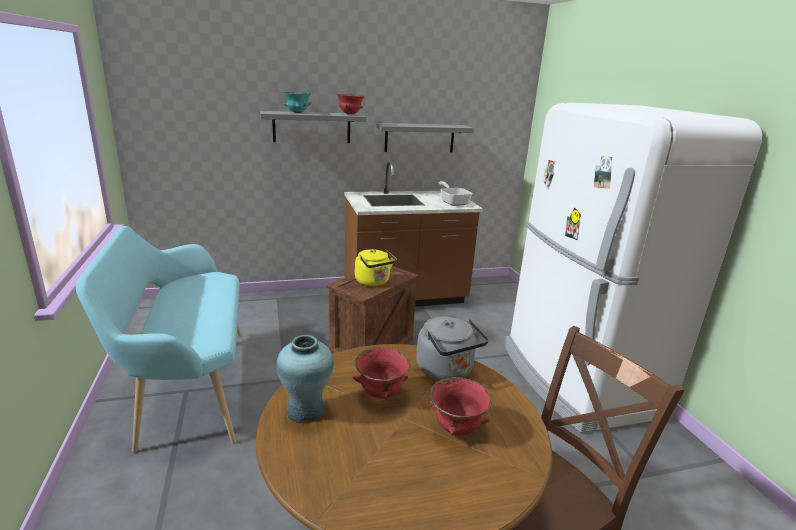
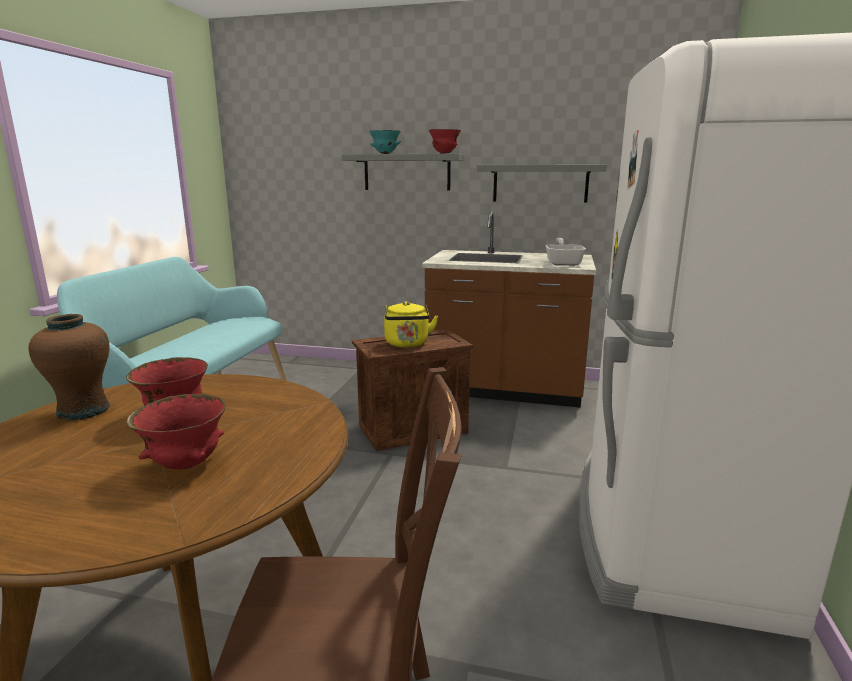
camera: 30 degrees right, 5 degrees down
turquoise vase [276,335,334,423] -> brown vase [29,314,110,420]
grey kettle [416,317,489,381] -> none

